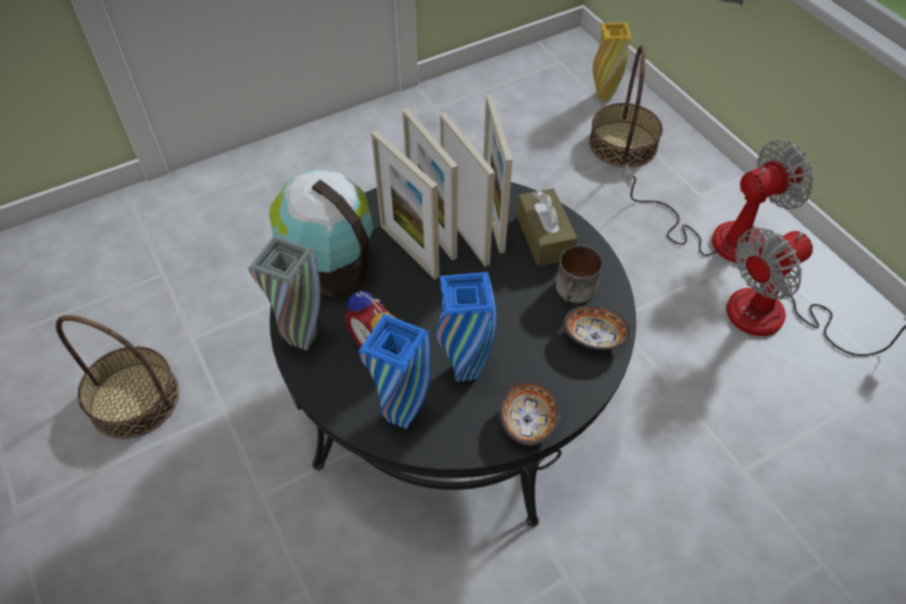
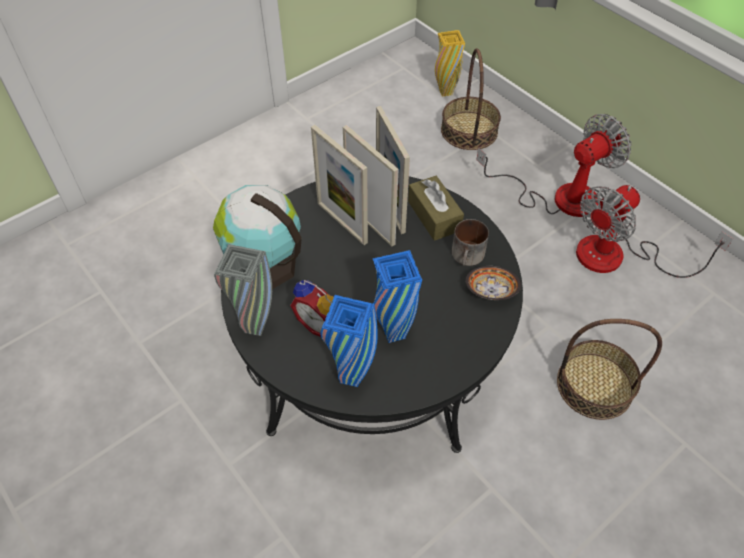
camera: 10 degrees left, 0 degrees up
basket [56,315,179,439] -> basket moved to [557,319,662,420]
picture frame [371,130,440,279] -> none
bowl [500,380,560,445] -> none

